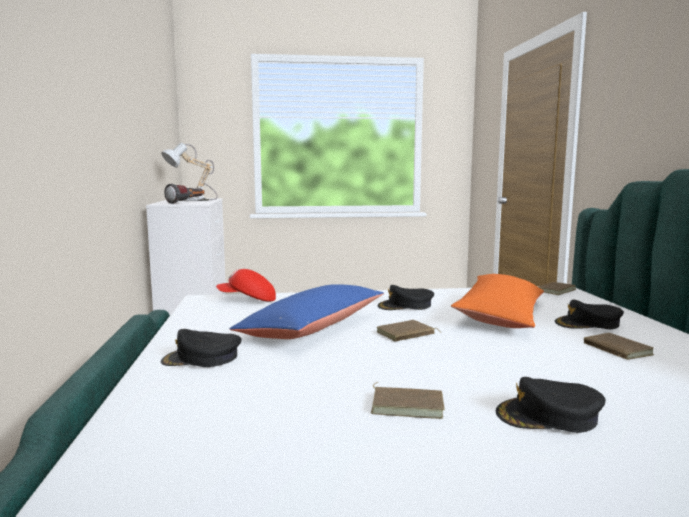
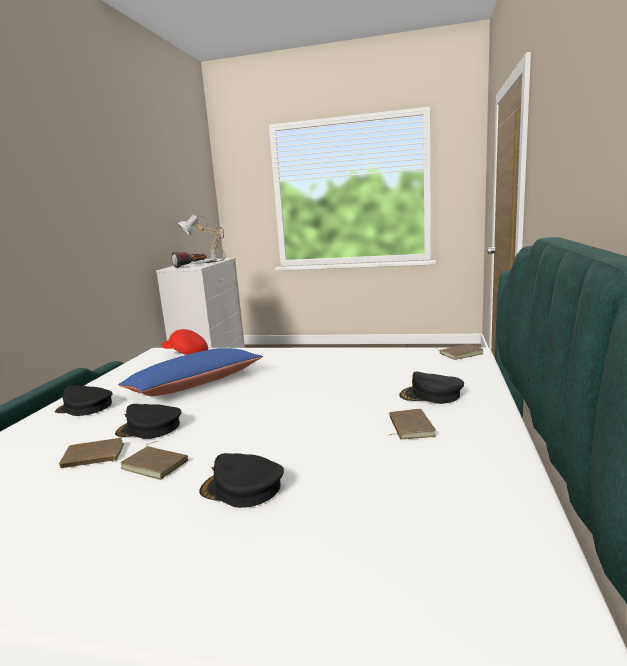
camera: 20 degrees right, 5 degrees up
black cap [377,285,434,310] -> black cap moved to [115,404,182,439]
brown book [377,320,441,342] -> brown book moved to [59,438,124,468]
orange pillow [451,274,544,328] -> none

